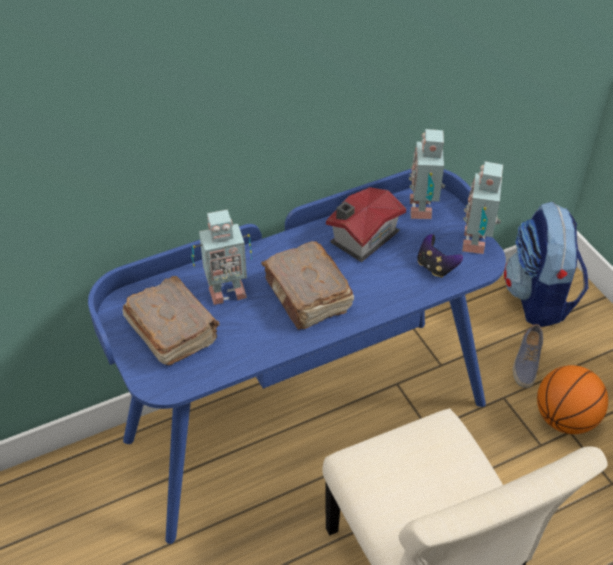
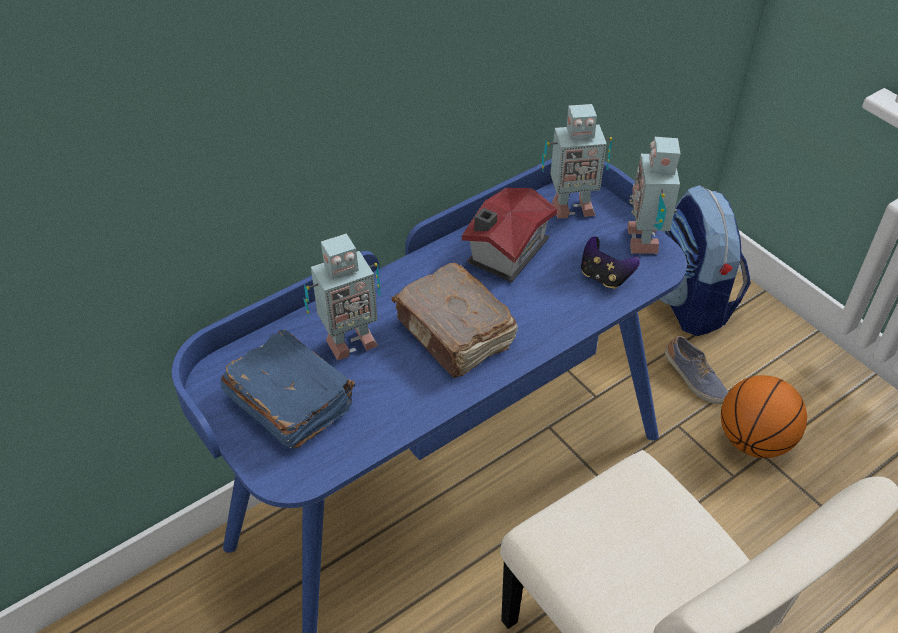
camera: 10 degrees left, 0 degrees up
brown book [122,276,220,365] -> blue book [220,330,355,448]
toy robot [409,129,445,219] -> toy robot turned 90 degrees counterclockwise [542,104,613,219]
shoe [513,324,543,388] -> shoe turned 45 degrees counterclockwise [665,336,728,404]

